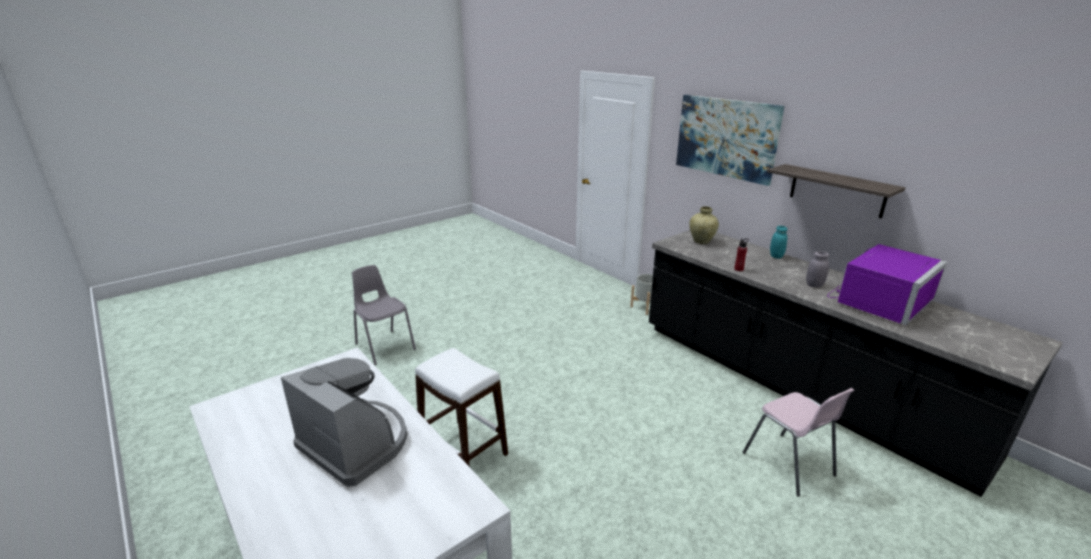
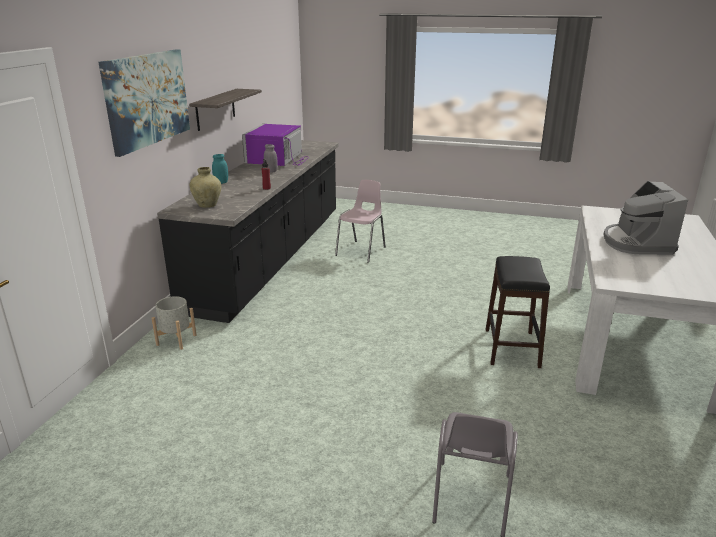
camera: 125 degrees left, 0 degrees up
white stool [415,348,508,467] -> black stool [486,256,550,368]
purple microwave [828,244,947,325] -> purple microwave turned 90 degrees counterclockwise [242,124,308,166]

